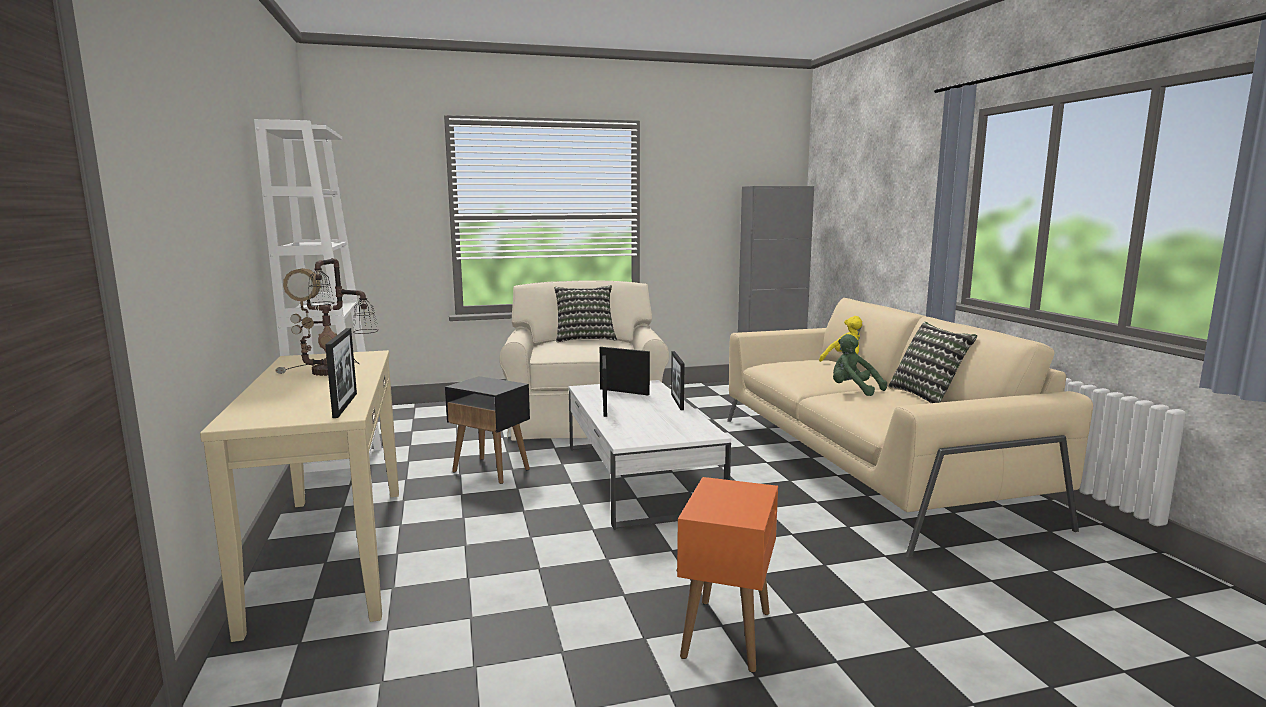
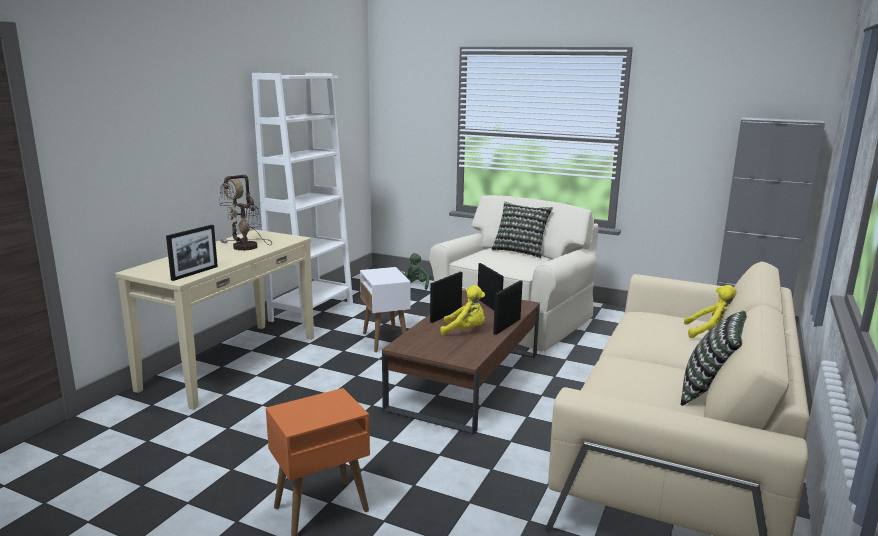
camera: 40 degrees right, 5 degrees up
black side table [445,376,530,484] -> white side table [360,267,411,352]
white coffee table [569,380,731,530] -> brown coffee table [382,290,540,435]
green plush toy [833,334,887,396] -> green plush toy moved to [402,253,429,290]
none -> yellow plush toy [440,285,485,335]

